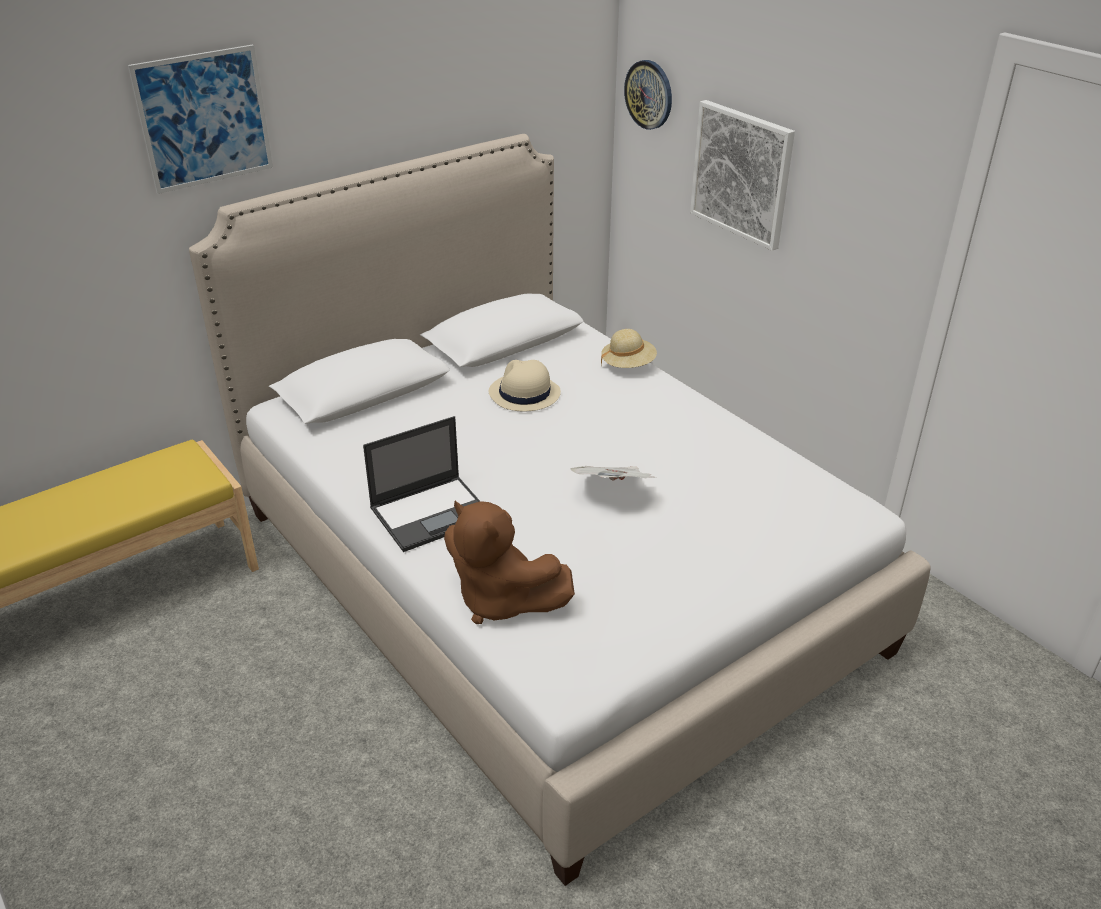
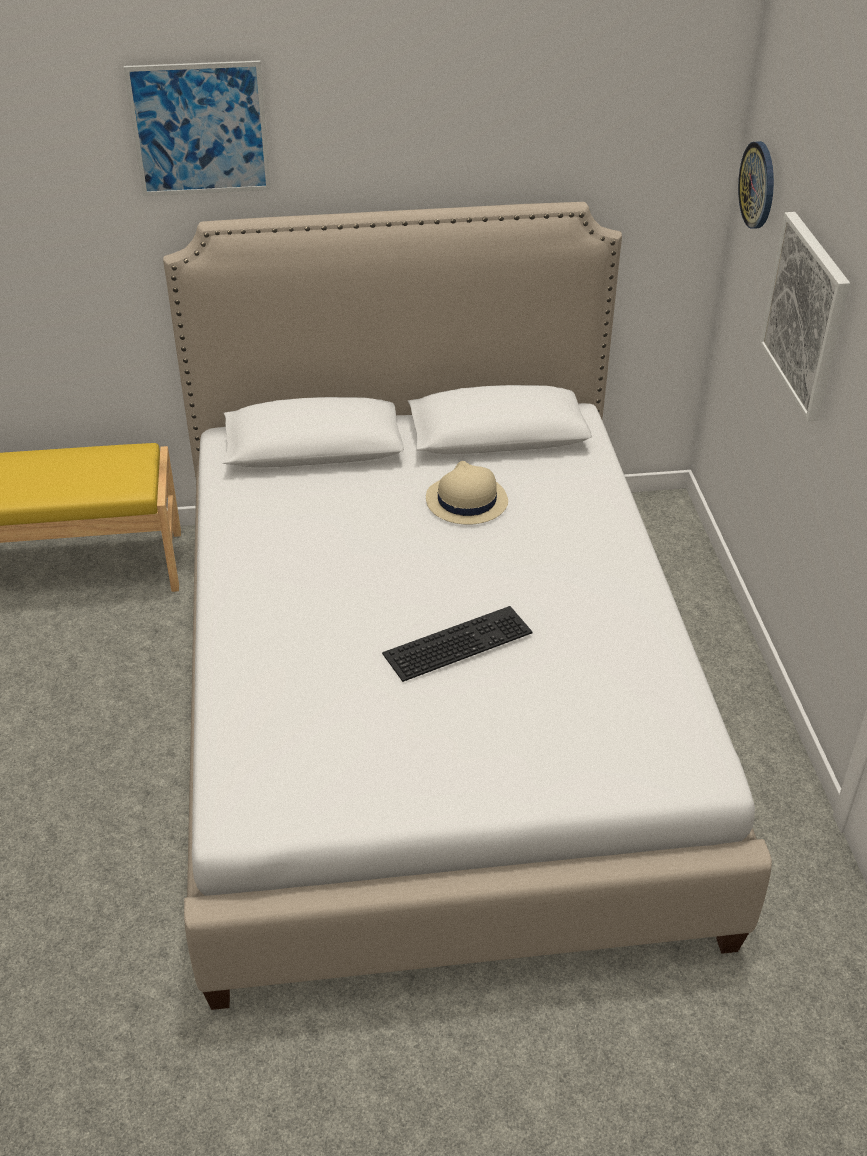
camera: 30 degrees right, 5 degrees up
laptop [363,416,480,552] -> none
brown plush toy [444,501,575,624] -> none
newspaper [570,466,656,481] -> keyboard [382,606,533,682]
beige hat [601,329,657,368] -> none

